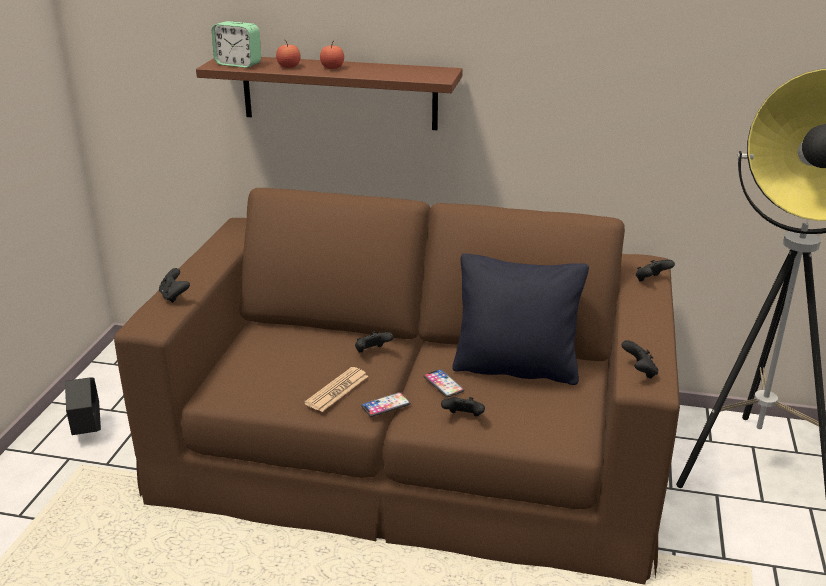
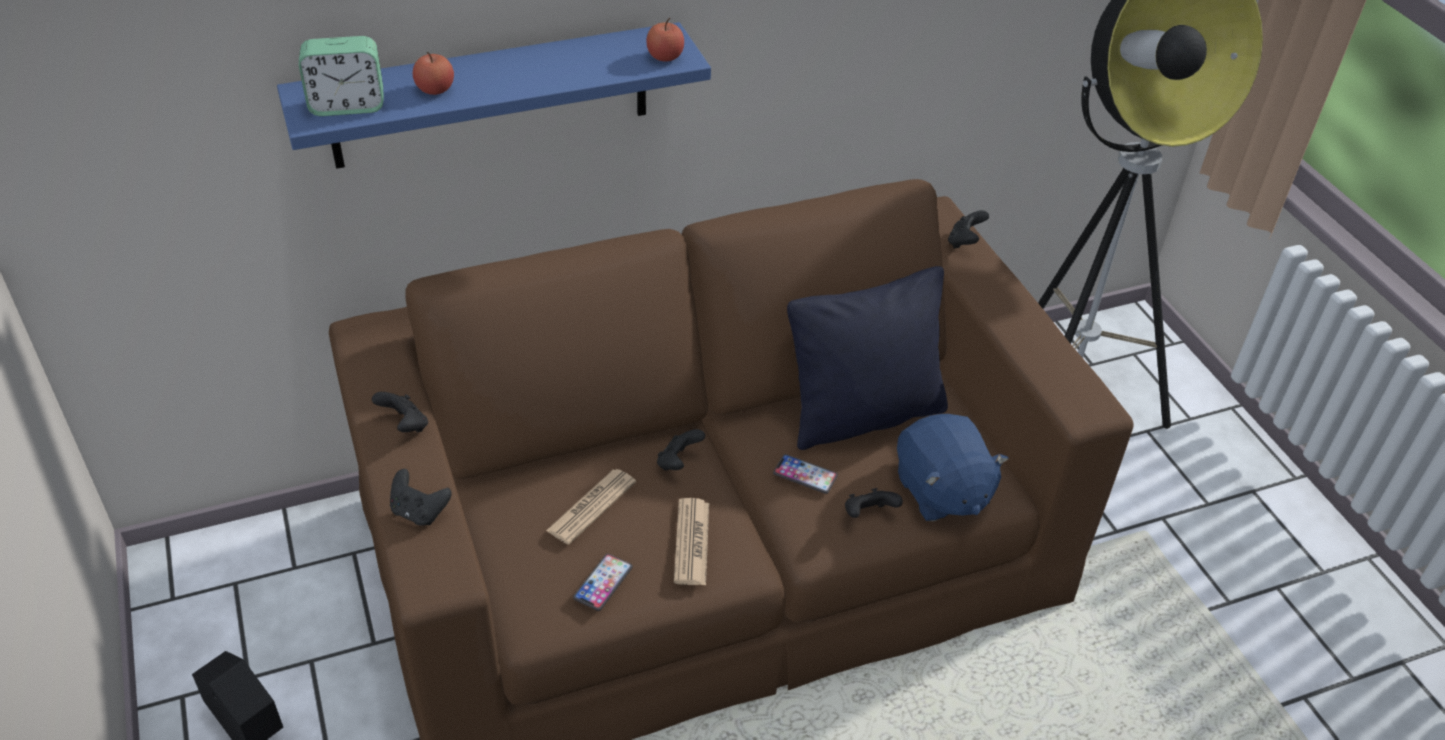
camera: 35 degrees left, 15 degrees up
brown shelf [196,57,463,130] -> blue shelf [277,22,711,169]
apple [320,41,344,69] -> apple moved to [646,18,684,62]
phone [361,392,410,417] -> phone moved to [573,554,633,611]
black game controller [622,340,658,379] -> black game controller moved to [372,392,428,432]
none -> newspaper [546,469,636,545]
none -> blue plush toy [897,414,1009,522]

